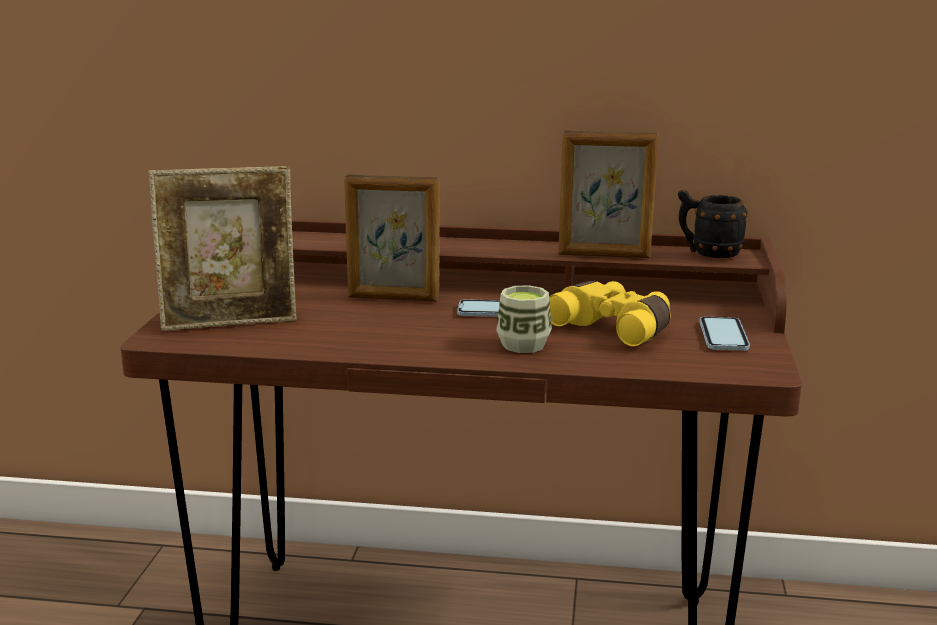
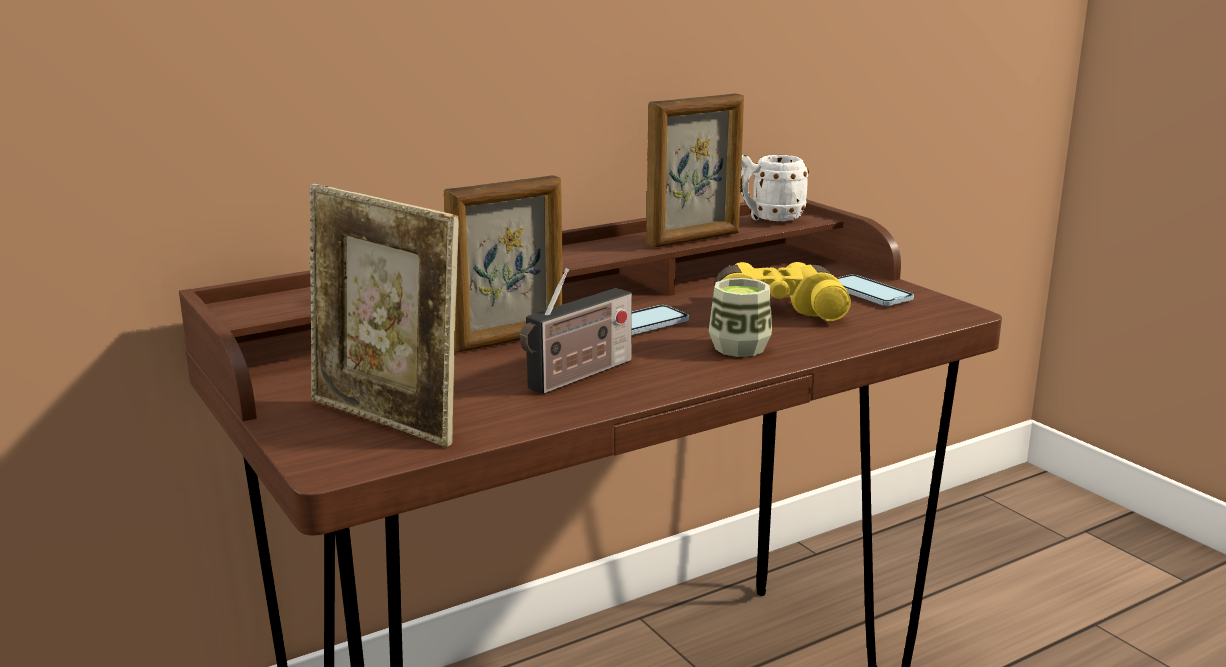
camera: 40 degrees left, 0 degrees up
picture frame [149,166,297,331] -> picture frame turned 90 degrees clockwise [310,184,459,447]
black mug [678,190,748,258] -> white mug [741,155,809,221]
none -> radio [520,268,632,394]

